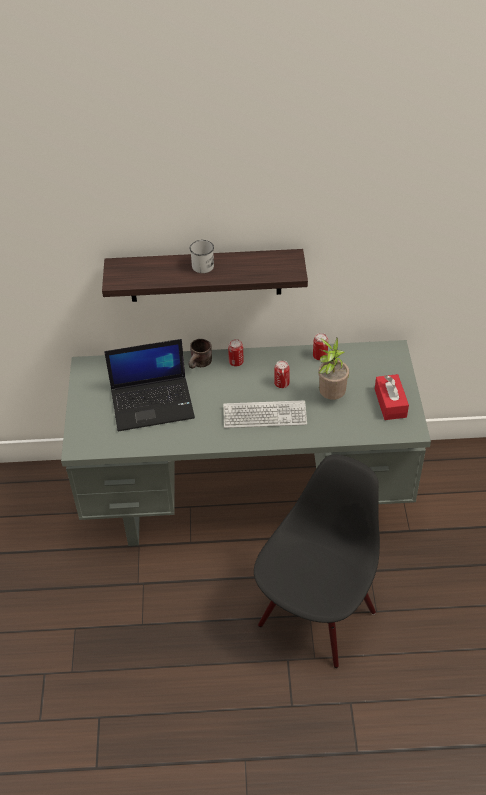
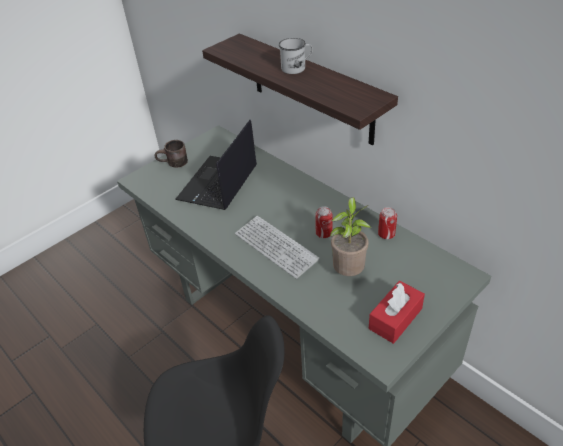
camera: 50 degrees right, 5 degrees down
laptop [104,339,195,431] -> laptop turned 75 degrees clockwise [175,120,257,210]
brown mug [188,339,212,369] -> brown mug moved to [155,140,188,167]
can [228,339,244,366] -> none

